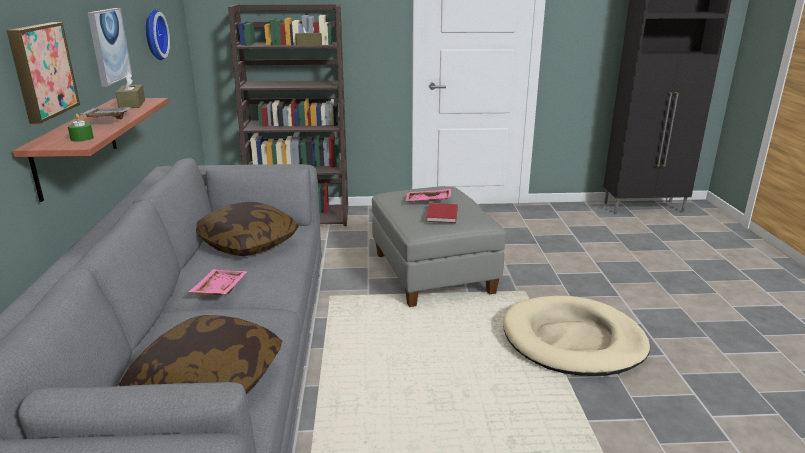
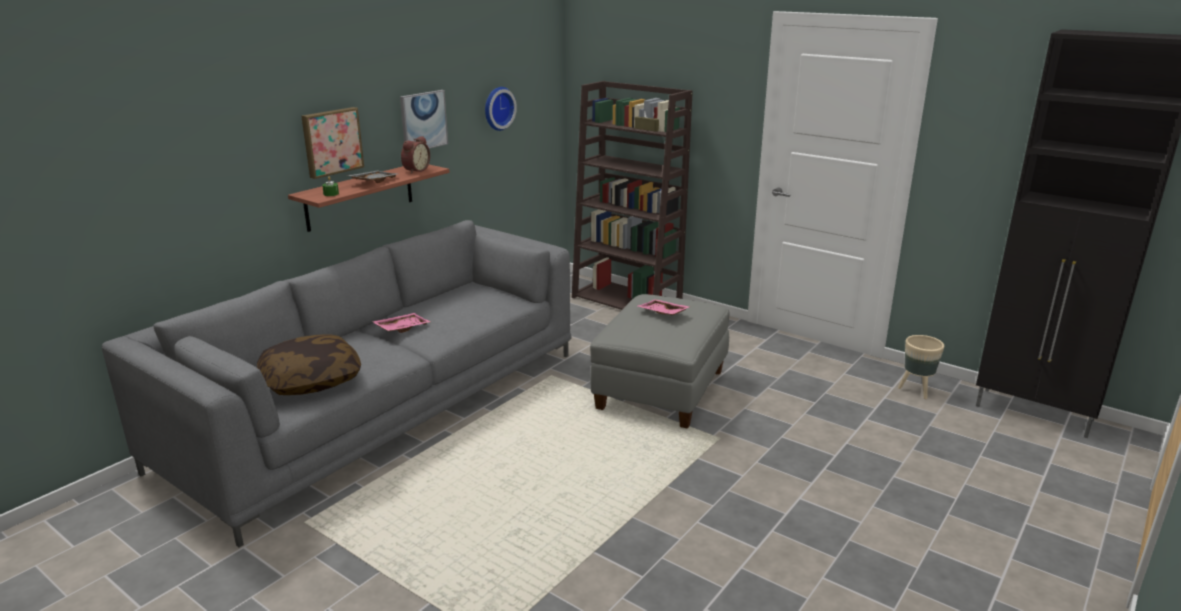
camera: 40 degrees right, 0 degrees up
brown tissue box [115,72,145,108] -> alarm clock [401,136,430,174]
pillow [196,202,299,256] -> none
red book [426,203,458,223] -> none
beige dog bed [503,296,650,376] -> none
none -> beige planter [898,335,944,399]

